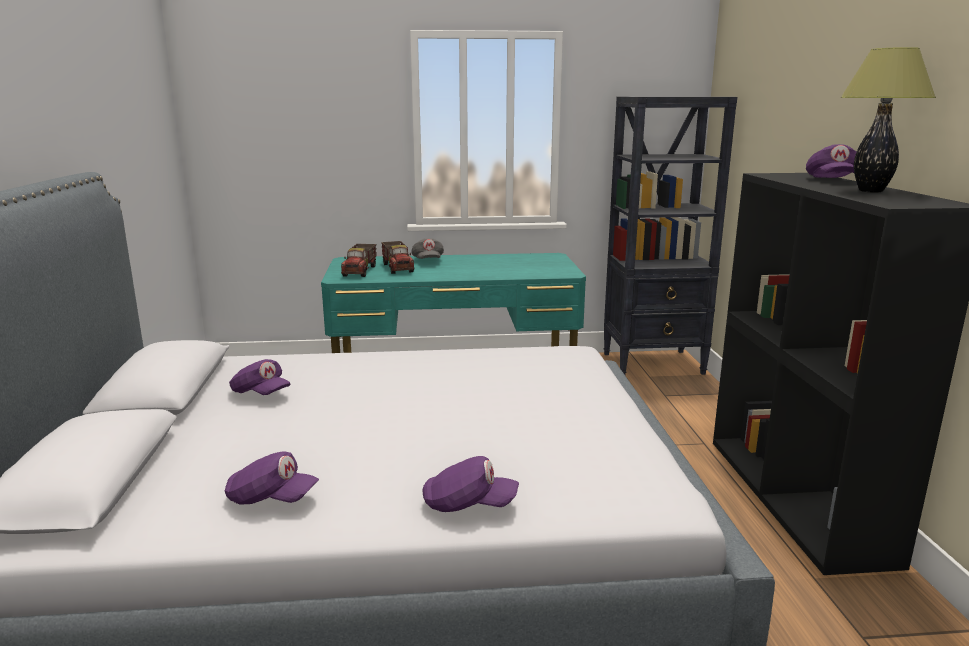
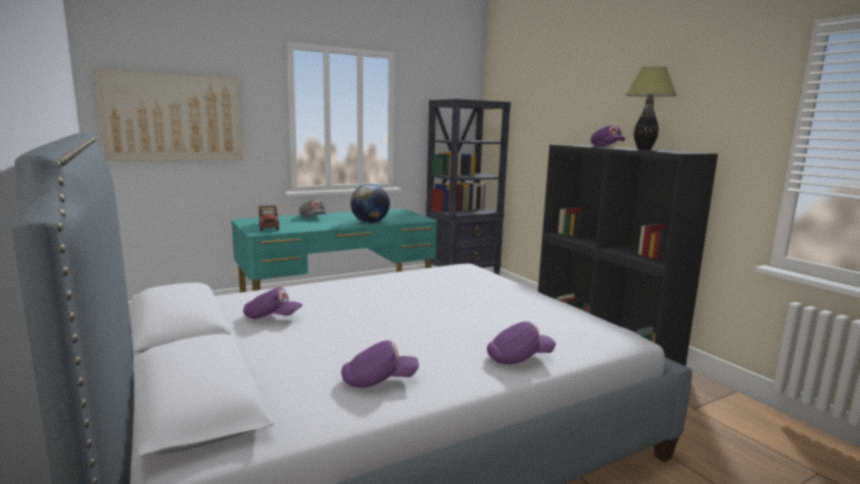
camera: 25 degrees left, 5 degrees down
toy truck [381,241,414,274] -> none
none -> picture [94,69,242,161]
none -> globe [350,184,390,223]

